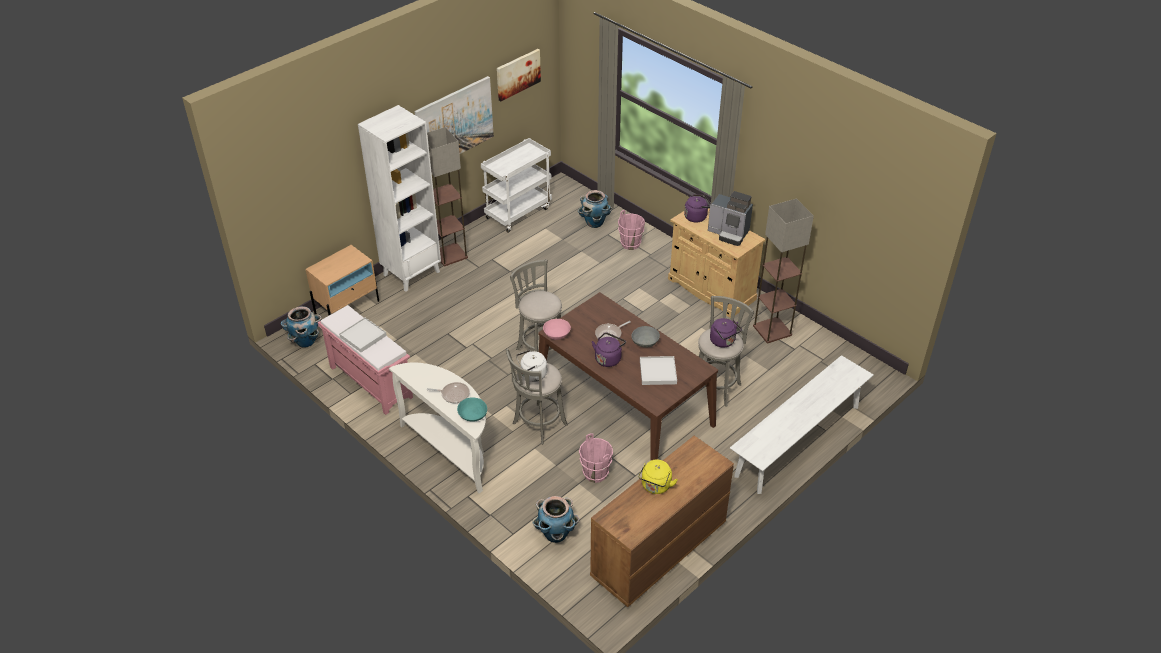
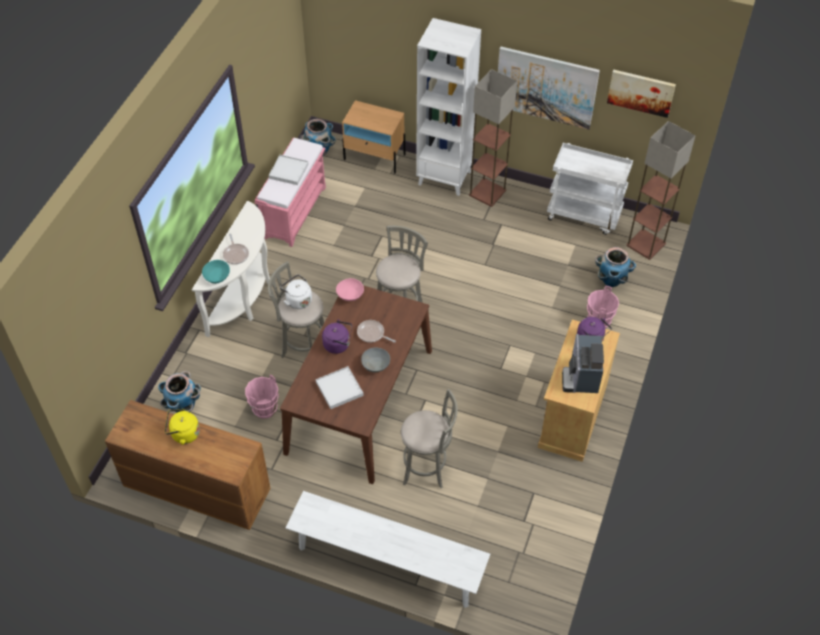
camera: 65 degrees right, 10 degrees up
purple kettle [710,318,742,348] -> none
floor lamp [753,198,814,343] -> floor lamp moved to [626,121,696,260]

